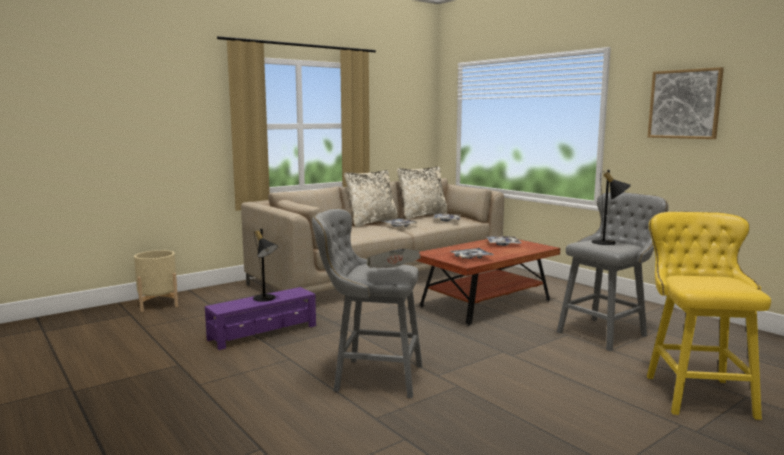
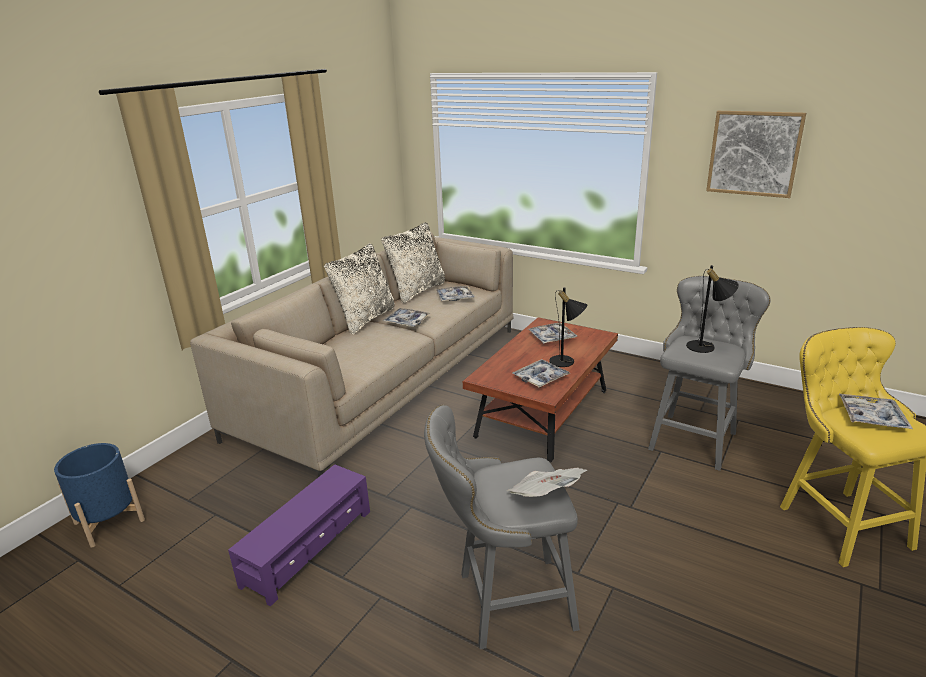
camera: 20 degrees left, 15 degrees up
beige planter [134,250,178,312] -> blue planter [54,443,145,548]
black table lamp [253,228,278,302] -> black table lamp moved to [549,287,588,367]
none -> tray [839,394,913,429]

